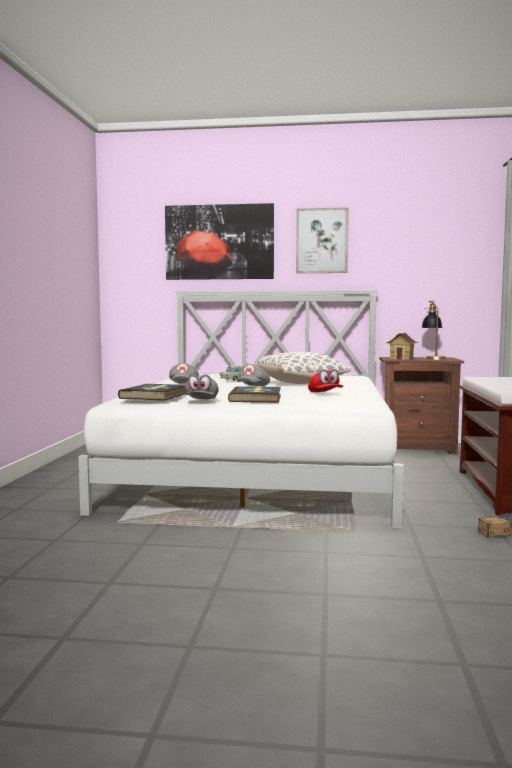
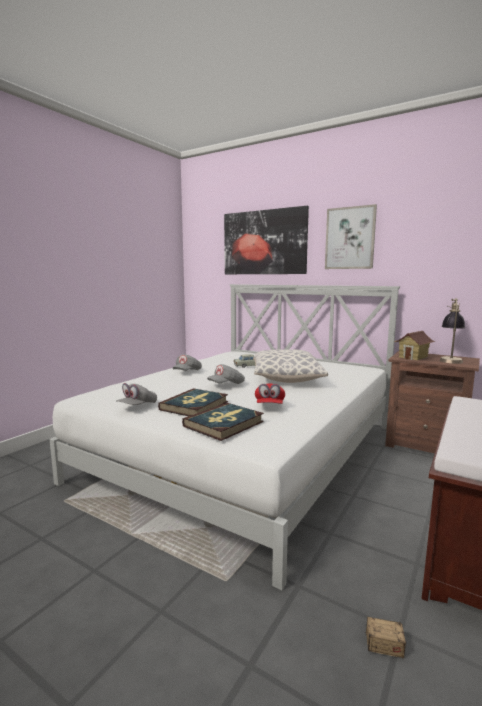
camera: 25 degrees right, 5 degrees up
book [118,384,187,401] -> book moved to [182,403,264,441]

